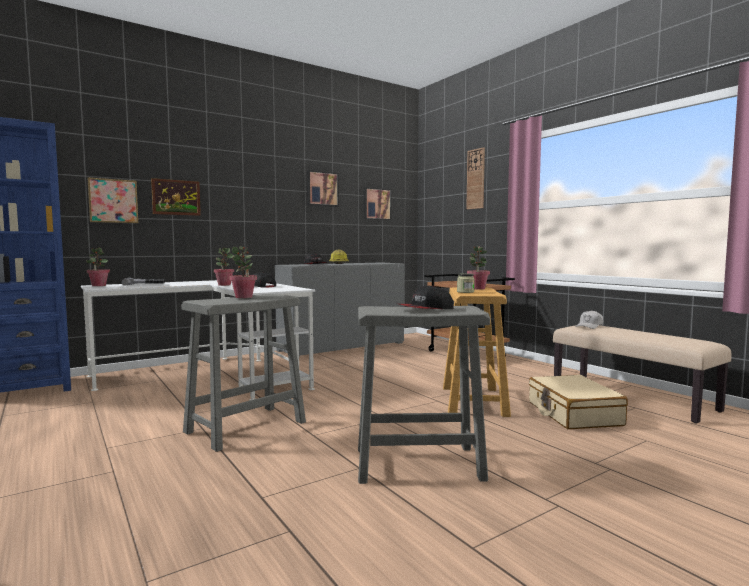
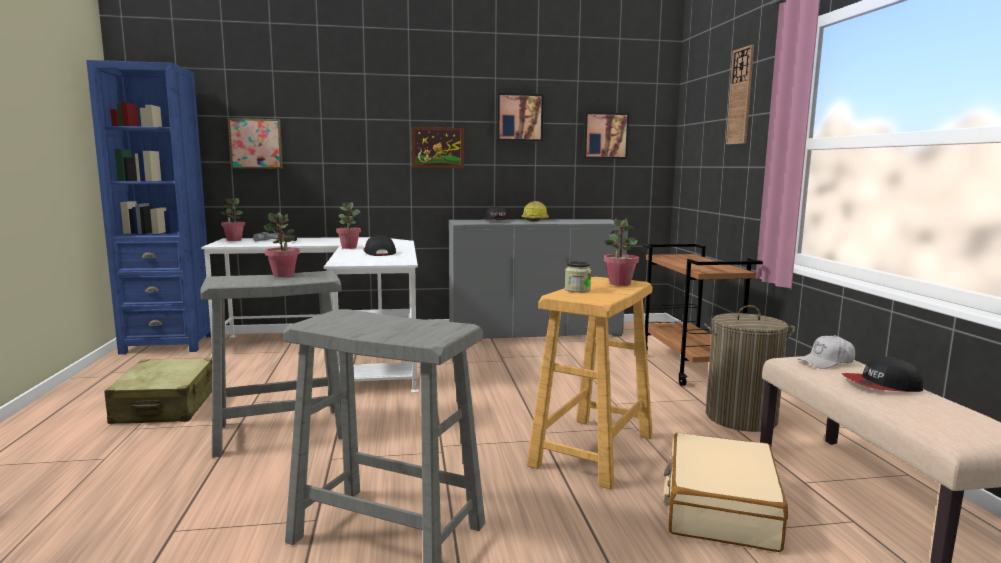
camera: 25 degrees right, 5 degrees up
picture [151,178,201,216] -> picture moved to [411,127,464,168]
cap [400,286,454,309] -> cap moved to [842,356,923,392]
none -> beige suitcase [104,358,212,424]
none -> laundry basket [704,305,795,432]

